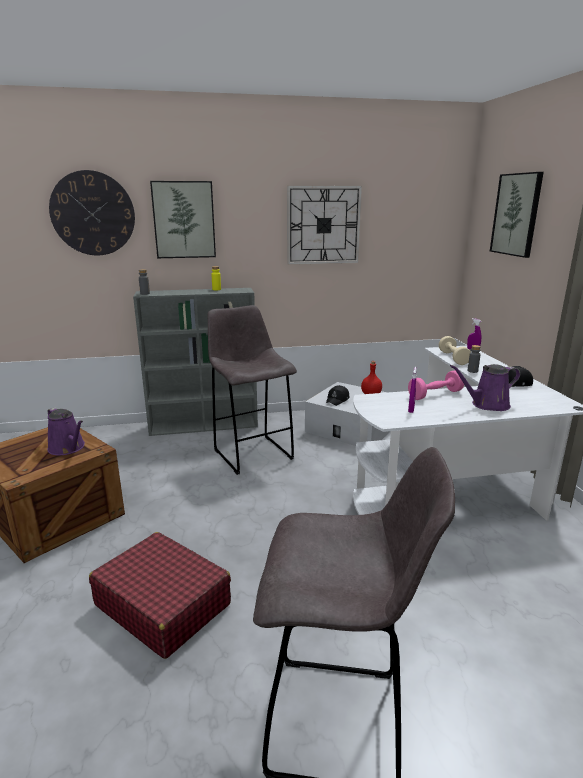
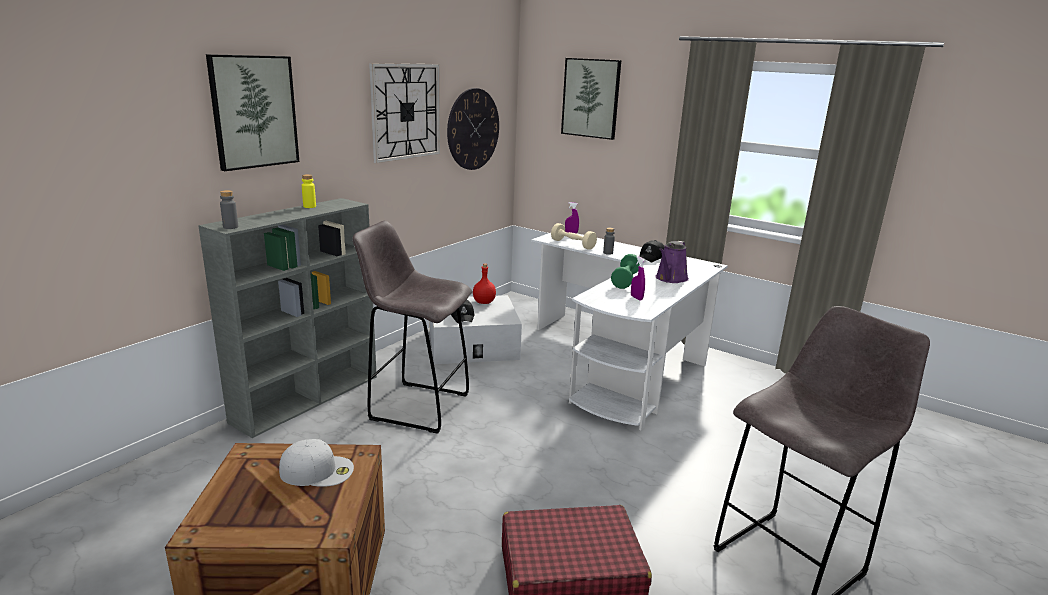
camera: 45 degrees left, 0 degrees up
purple watering can [47,407,85,455] -> white cap [279,439,354,487]
wall clock [49,170,135,255] -> wall clock moved to [447,88,499,170]
pink dumbbell [408,370,464,400] -> green dumbbell [611,254,639,289]

